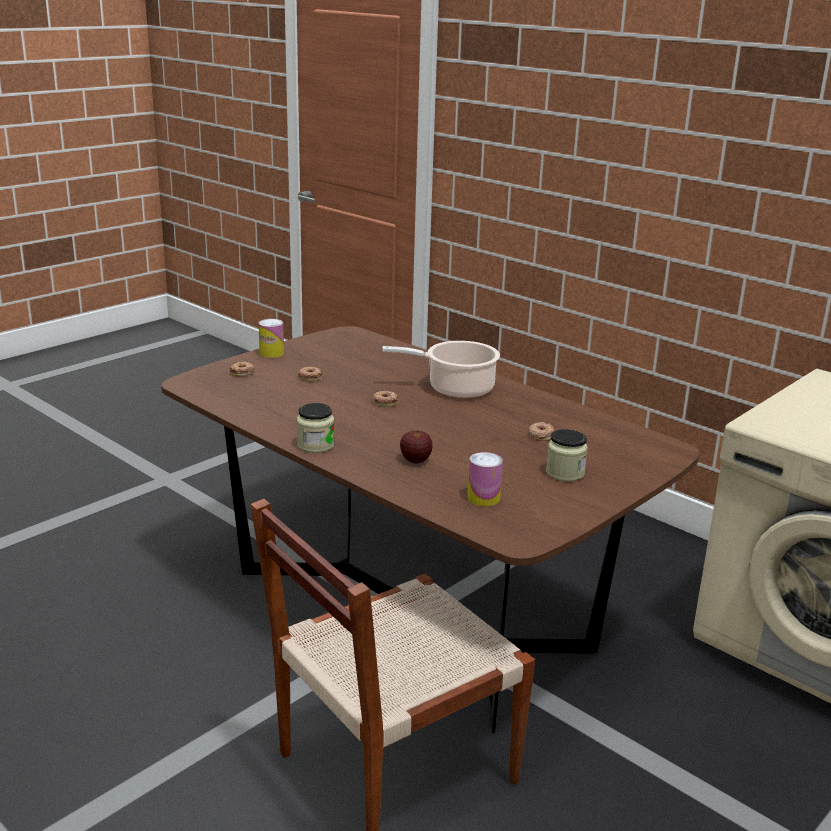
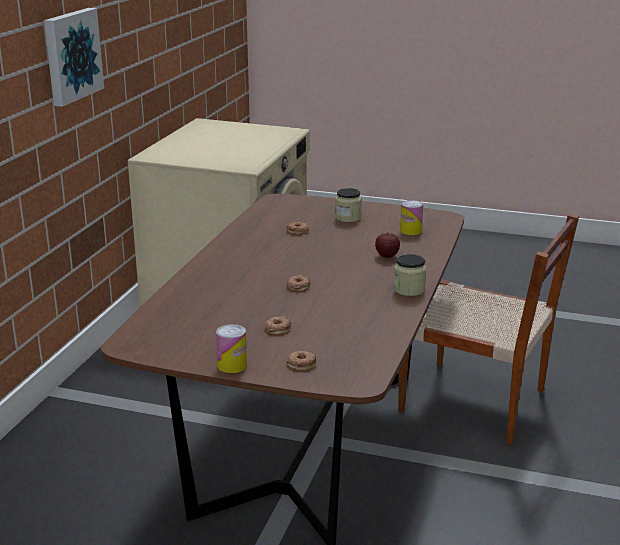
camera: 115 degrees left, 0 degrees up
cooking pot [382,341,500,398] -> none
none -> picture [44,8,104,107]

